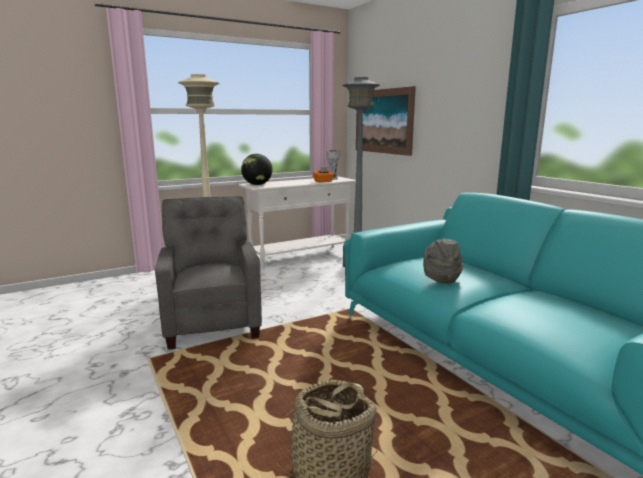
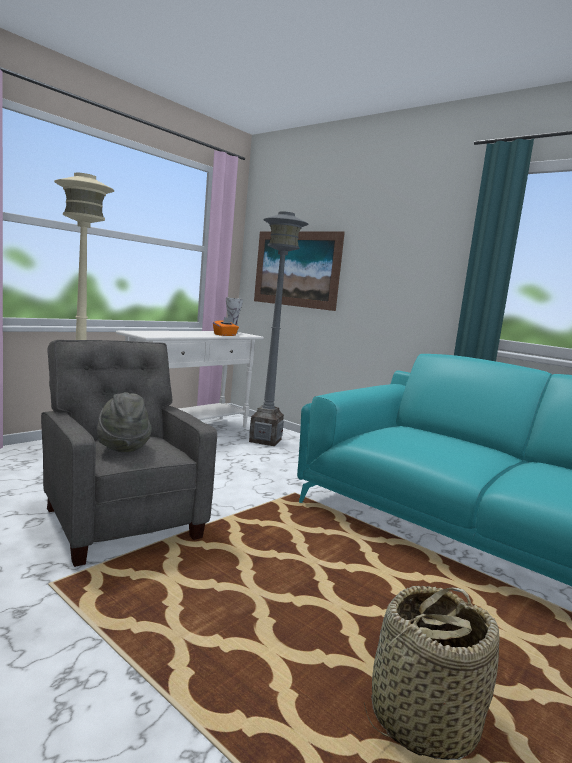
camera: 20 degrees left, 5 degrees down
globe [241,154,272,185] -> none
grey hat [423,238,463,284] -> grey hat moved to [97,392,152,452]

